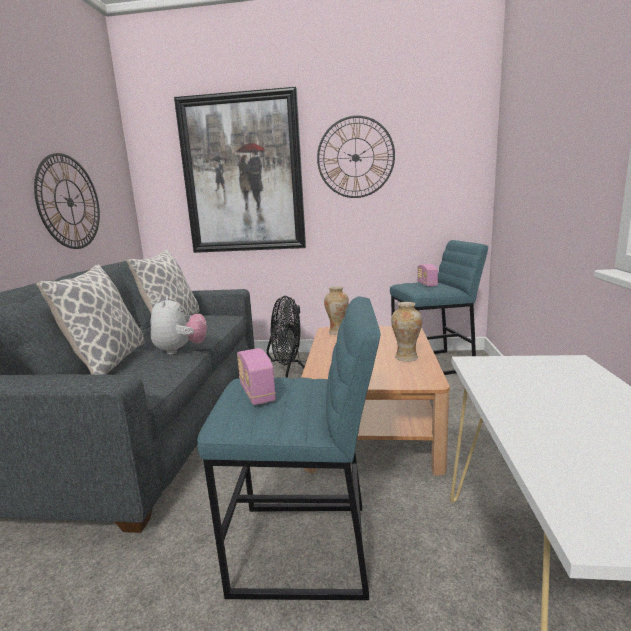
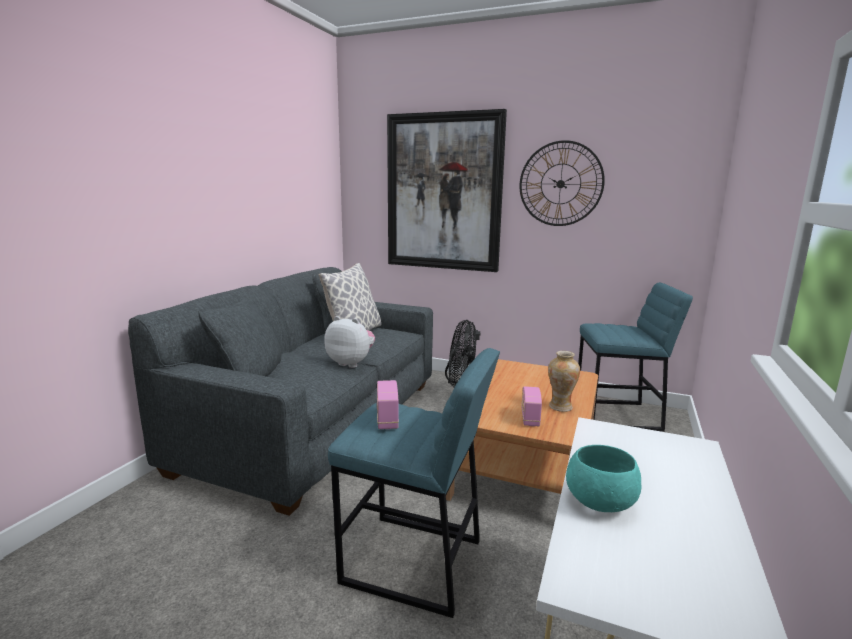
camera: 15 degrees right, 0 degrees up
wall clock [34,153,100,249] -> none
pillow [36,264,144,375] -> none
plush toy [150,296,207,354] -> plush toy turned 75 degrees counterclockwise [324,316,375,368]
vase [324,286,349,335] -> none
radio [417,264,438,287] -> radio moved to [521,386,542,426]
none -> turquoise bowl [566,445,641,512]

